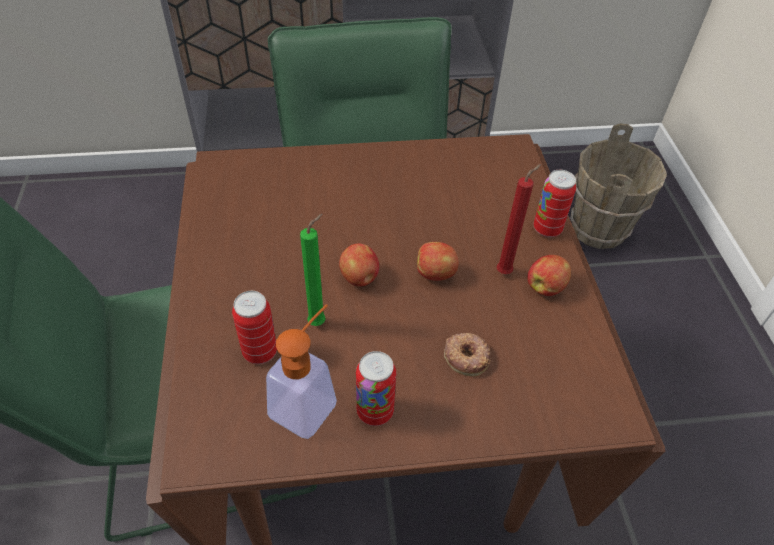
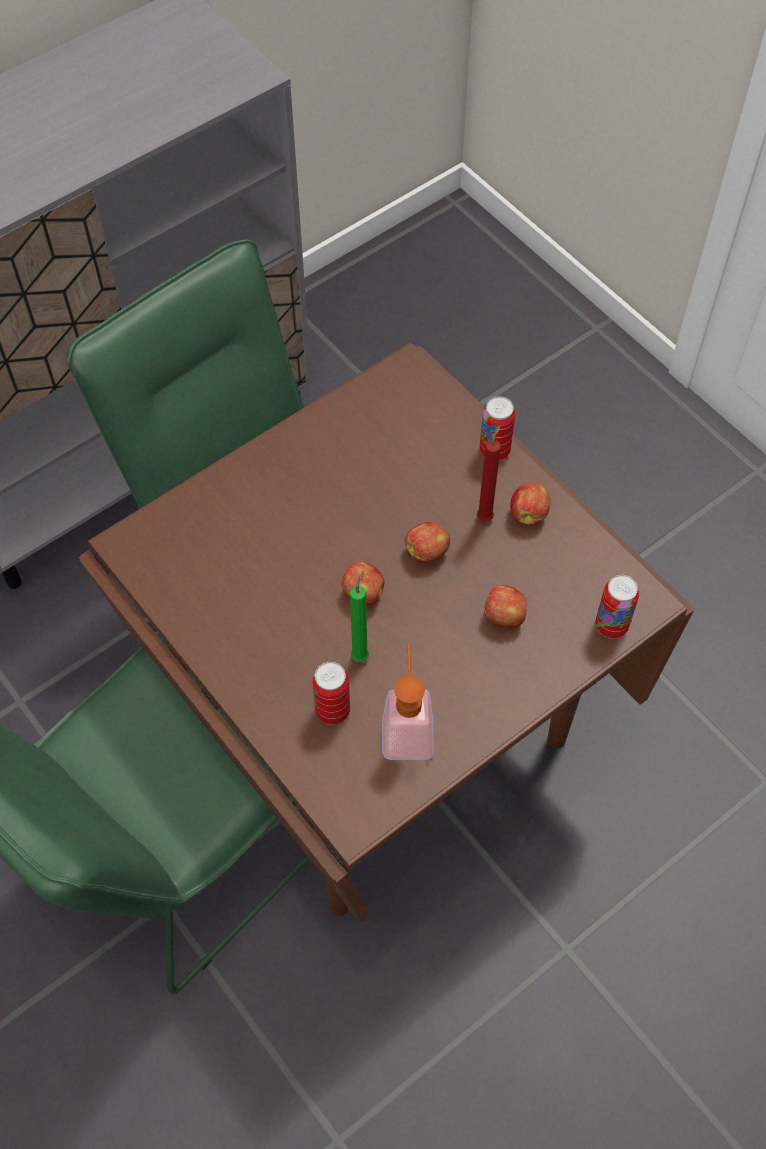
camera: 30 degrees left, 10 degrees up
can [356,351,396,426] -> can moved to [595,575,639,639]
donut [444,333,491,376] -> apple [484,585,527,628]
brown bucket [570,123,667,249] -> none

